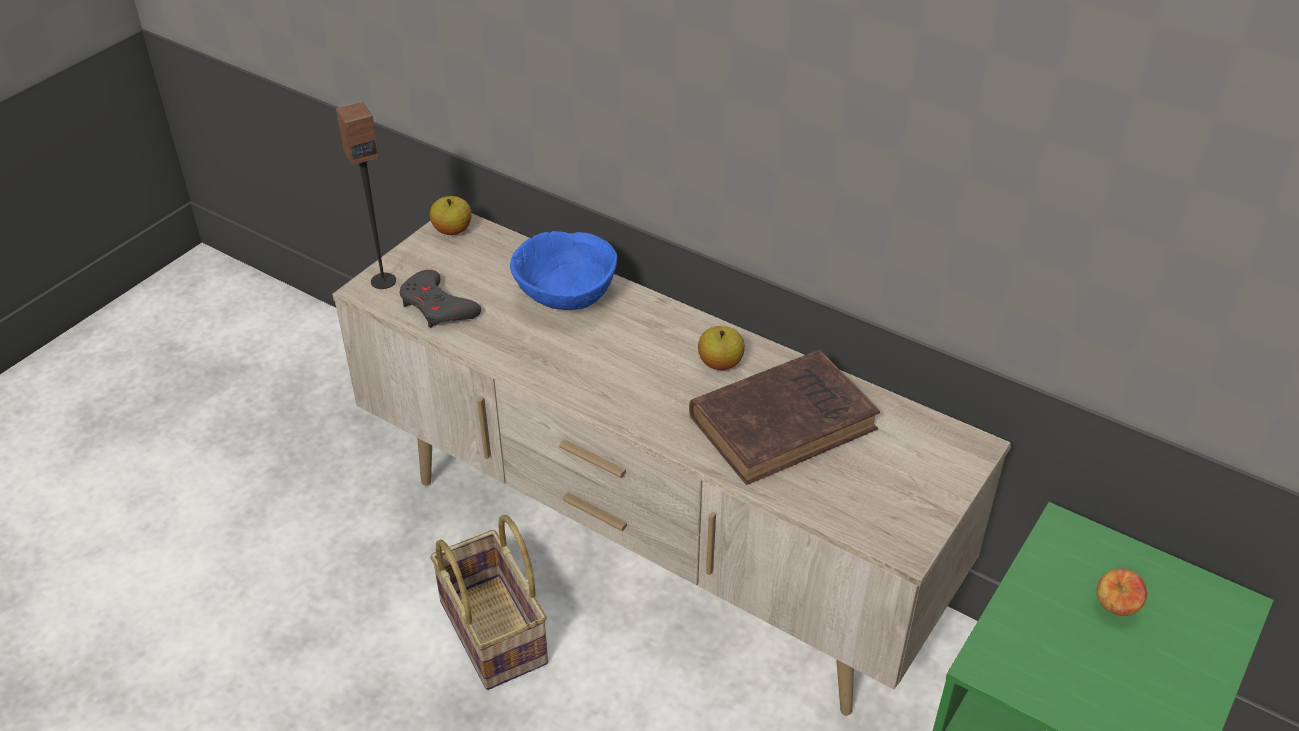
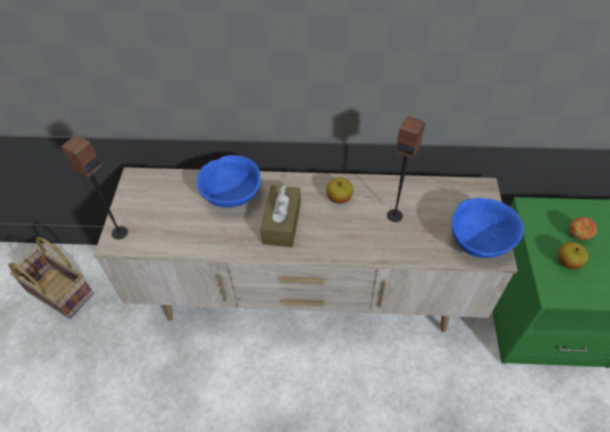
camera: 30 degrees left, 10 degrees up
grey game controller [400,270,481,328] -> none
apple [430,196,472,235] -> apple moved to [558,242,588,269]
basket [430,515,548,690] -> basket moved to [8,237,93,319]
brown book [689,350,880,485] -> speaker [387,116,426,222]
none -> brown tissue box [260,185,301,247]
none -> blue bowl [452,198,523,258]

